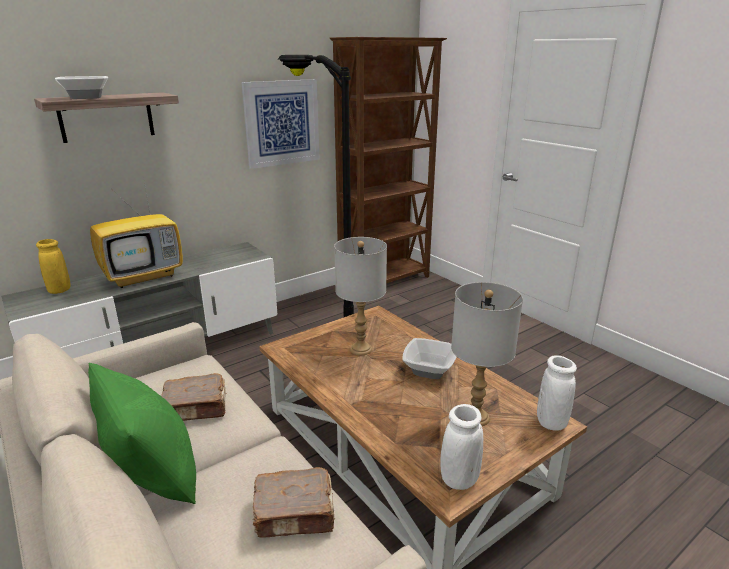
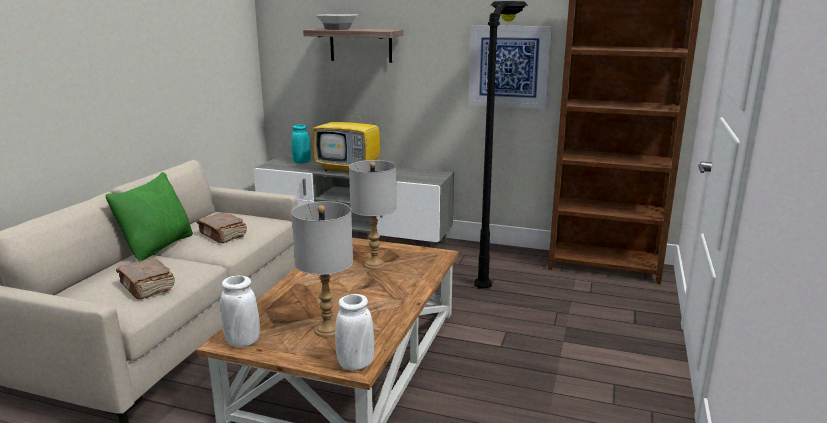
camera: 55 degrees right, 5 degrees down
yellow vase [36,239,71,294] -> turquoise vase [291,124,311,163]
bowl [403,338,457,379] -> none

